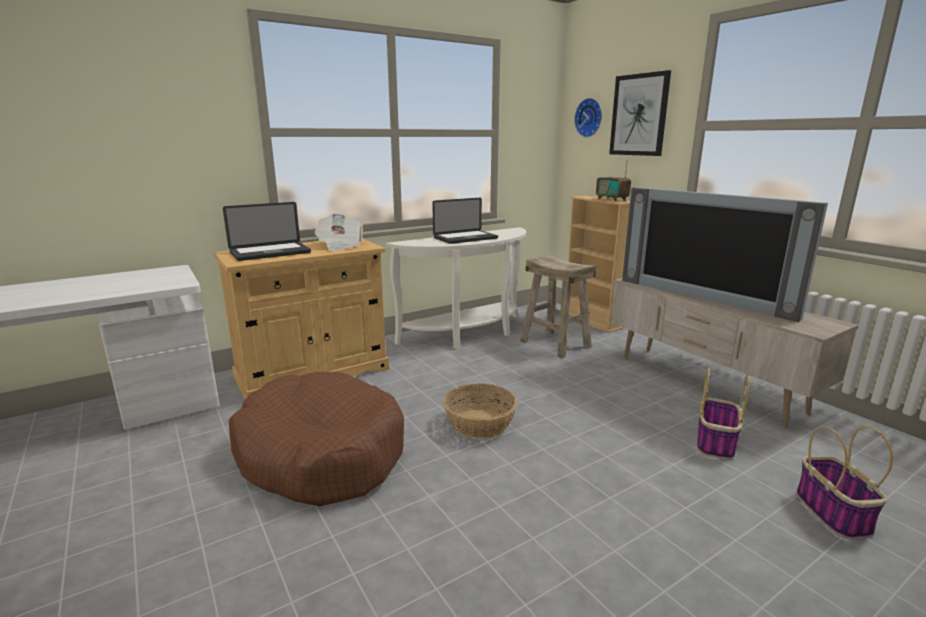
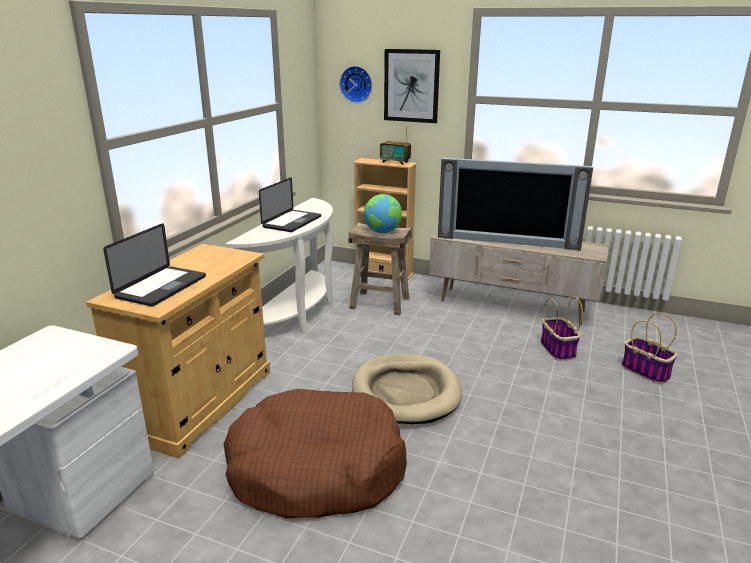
camera: 35 degrees left, 5 degrees up
newspaper [314,214,363,251] -> none
basket [443,383,517,439] -> beige dog bed [352,354,462,424]
none -> globe [364,194,402,233]

